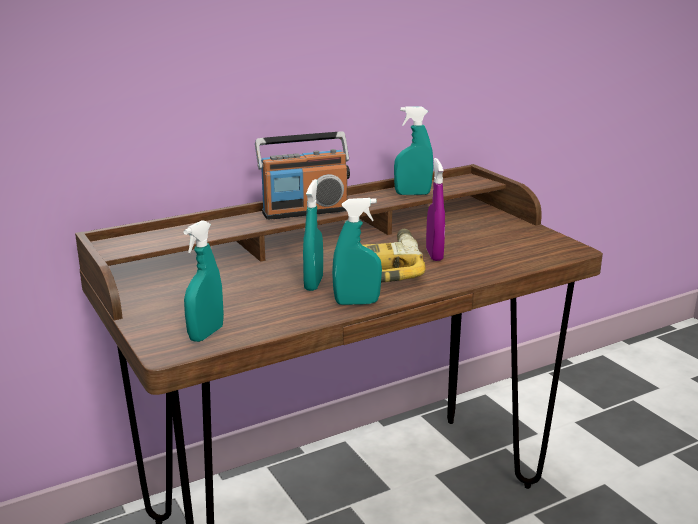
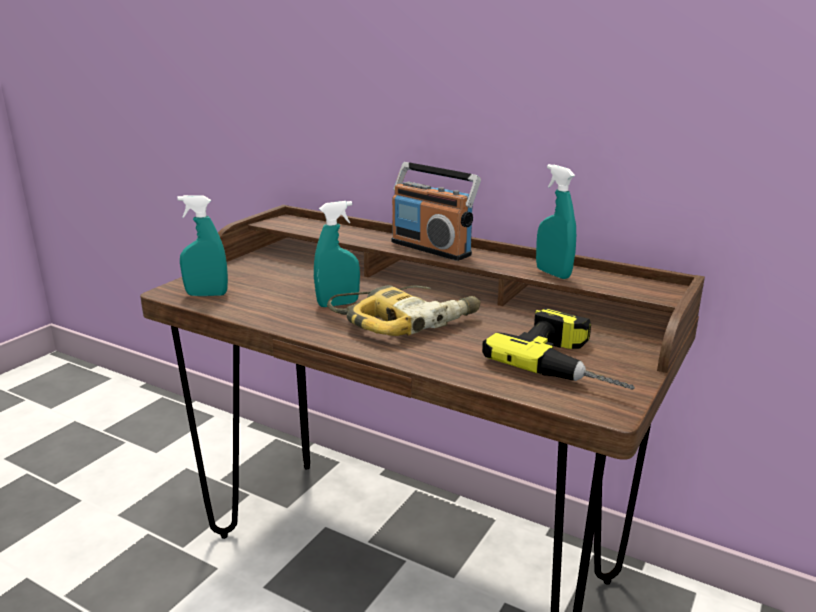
camera: 60 degrees right, 0 degrees up
turquoise spray bottle [332,198,382,305] -> none
purple spray bottle [426,158,445,261] -> none
none -> power drill [482,308,635,390]

